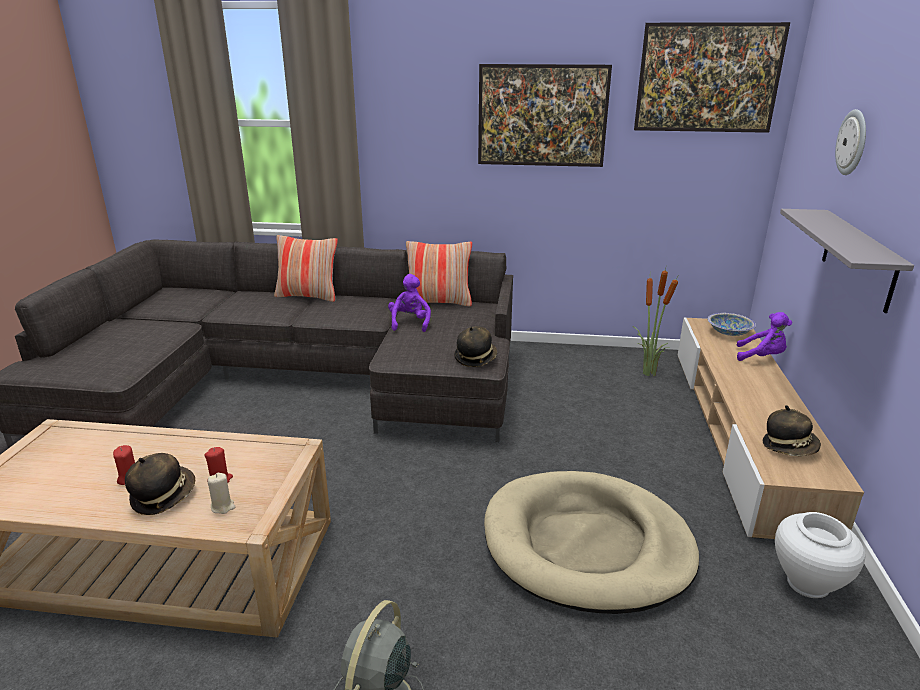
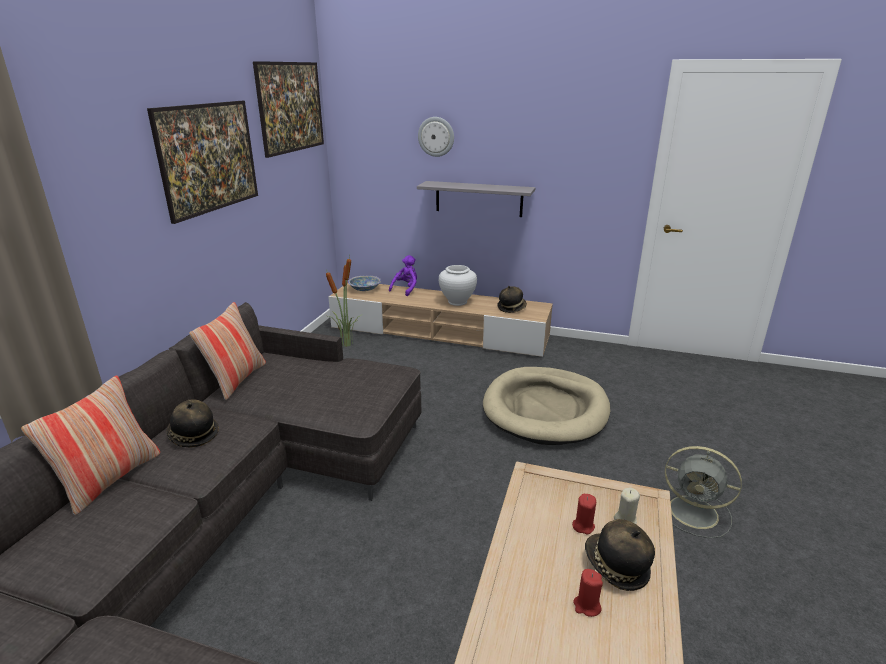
camera: 80 degrees left, 0 degrees up
purple plush toy [388,274,431,332] -> none
hat [454,326,497,367] -> hat moved to [167,399,219,447]
white vase [775,512,865,598] -> white vase moved to [439,265,477,306]

